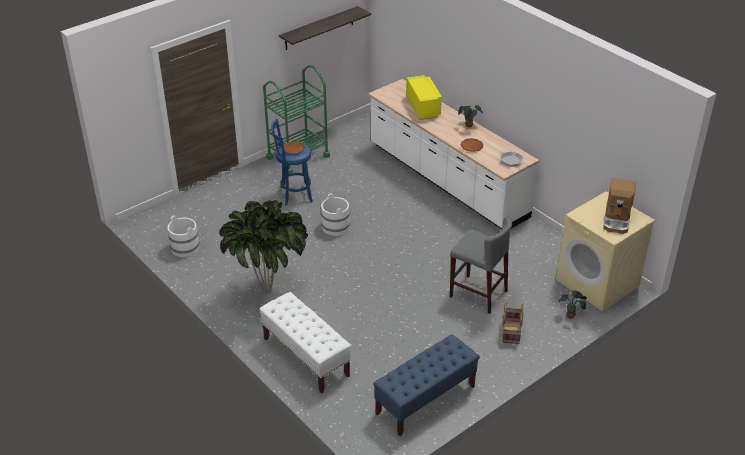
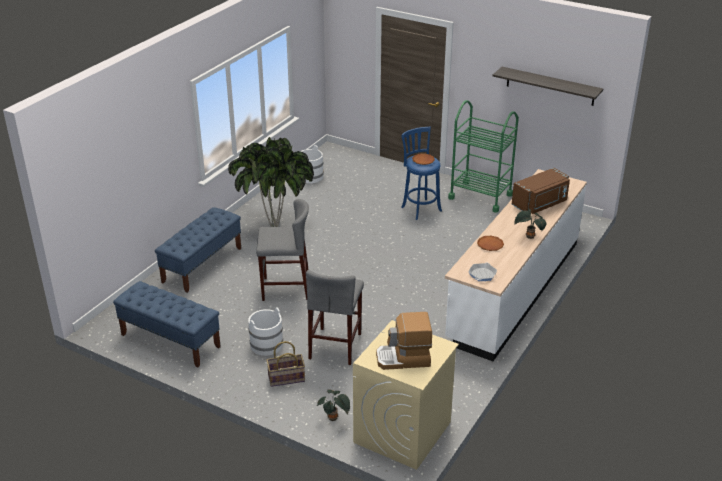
camera: 70 degrees right, 5 degrees down
white bench [259,292,352,393] -> blue bench [155,207,241,293]
white bucket [321,193,350,236] -> white bucket moved to [248,307,283,356]
yellow microwave [406,75,442,120] -> brown microwave [512,168,570,214]
none -> grey stool [256,199,309,301]

